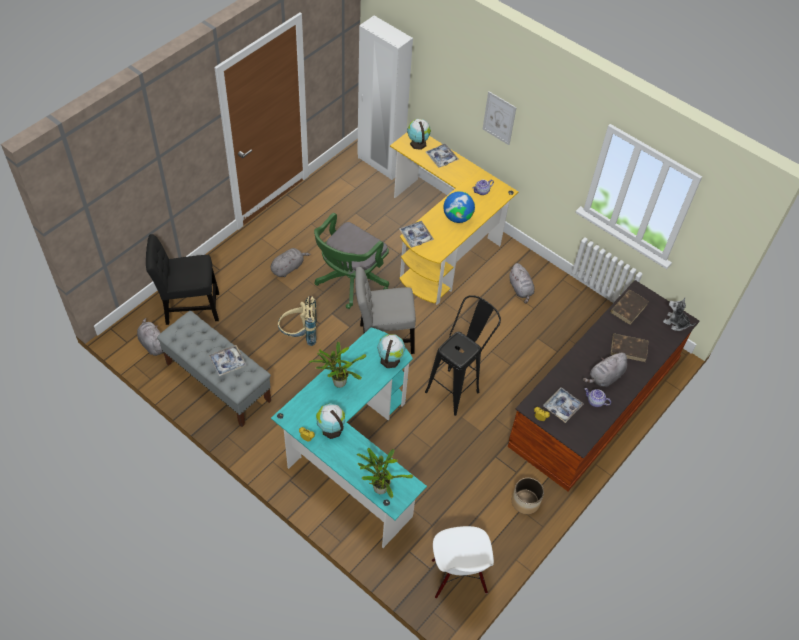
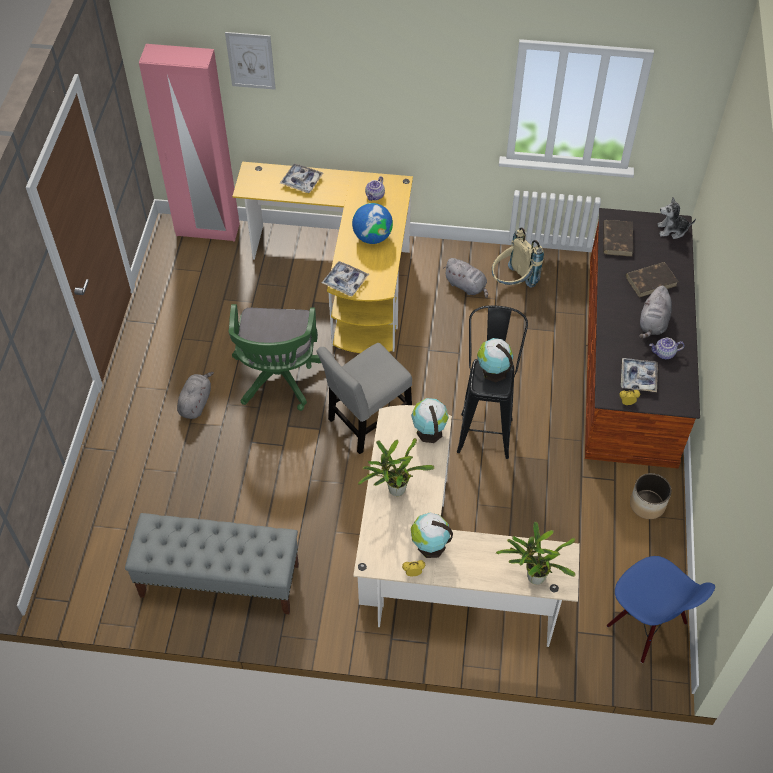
camera: 30 degrees left, 0 degrees up
grey plush toy [137,318,163,356] -> none
black chair [146,234,219,325] -> none
tray [209,345,246,376] -> none
turquoise desk [271,328,427,548] -> beige desk [353,405,580,647]
beige backpack [278,296,317,346] -> beige backpack moved to [492,228,544,288]
white wardrobe [357,16,413,180] -> pink wardrobe [139,44,240,242]
globe [407,119,431,150] -> globe moved to [477,338,513,382]
white chair [432,526,494,598] -> blue chair [607,556,715,663]
picture [483,92,517,145] -> picture moved to [225,32,276,90]

